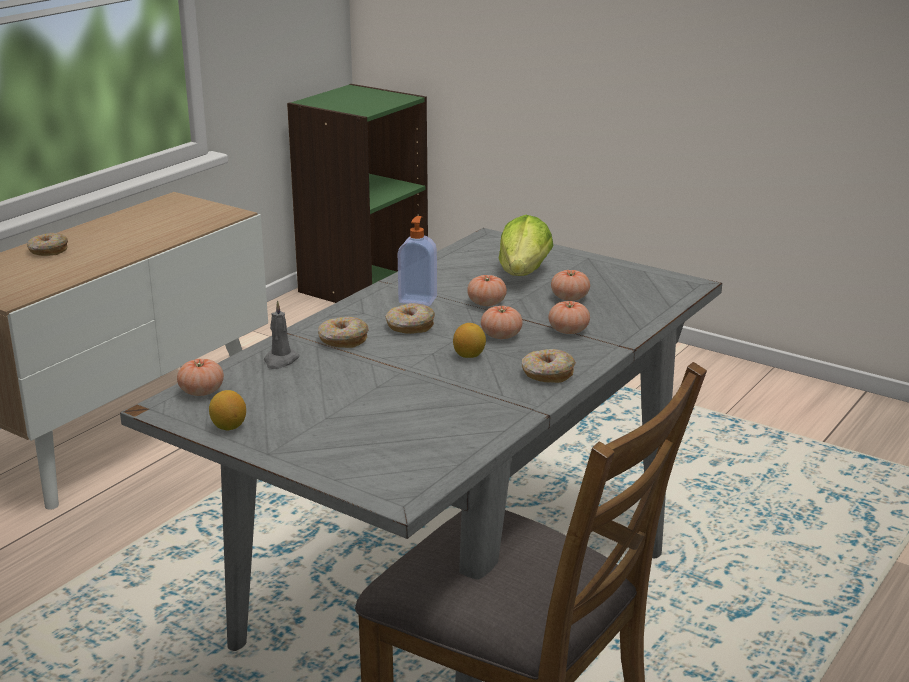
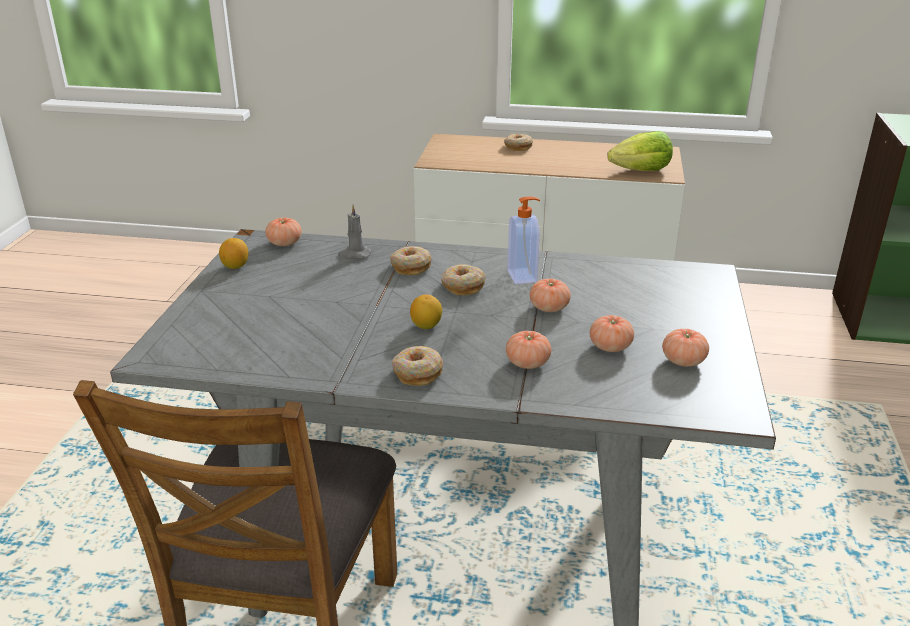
camera: 65 degrees right, 5 degrees up
tomato [481,306,523,339] -> tomato moved to [662,329,709,367]
lettuce [499,215,553,276] -> lettuce moved to [607,131,673,171]

